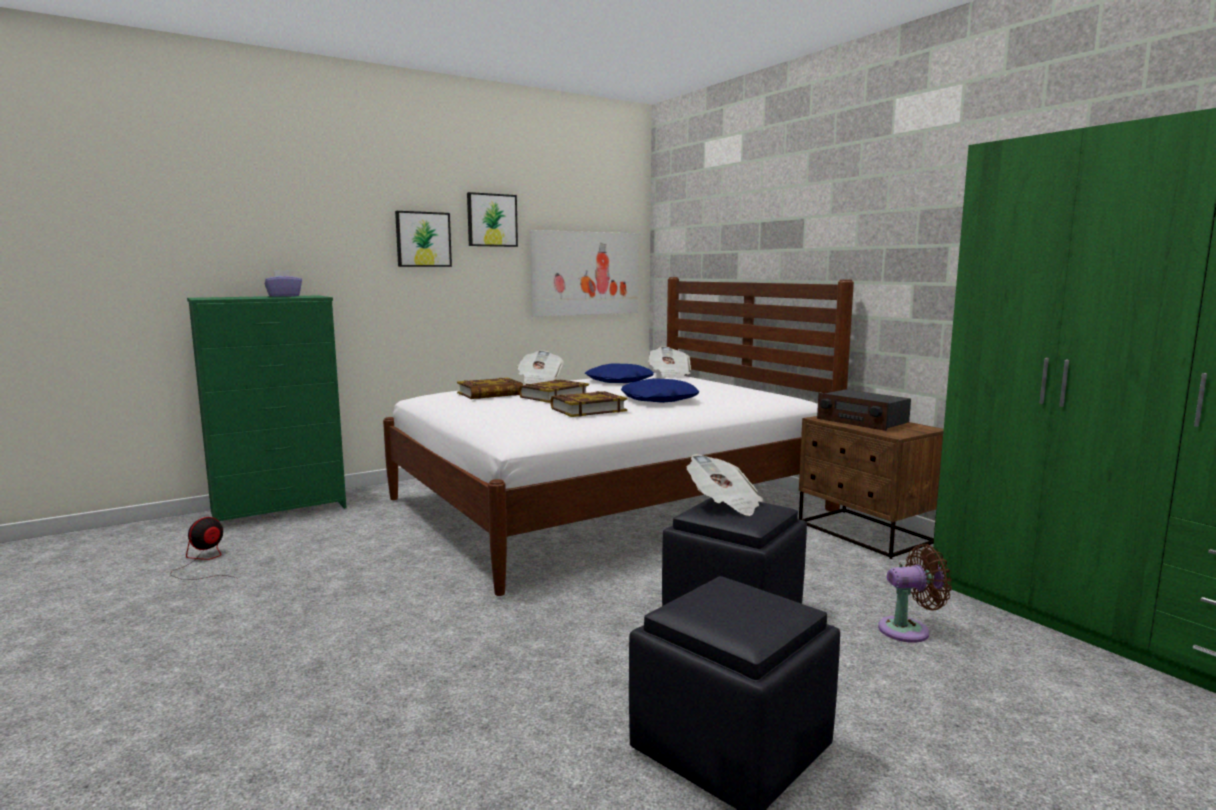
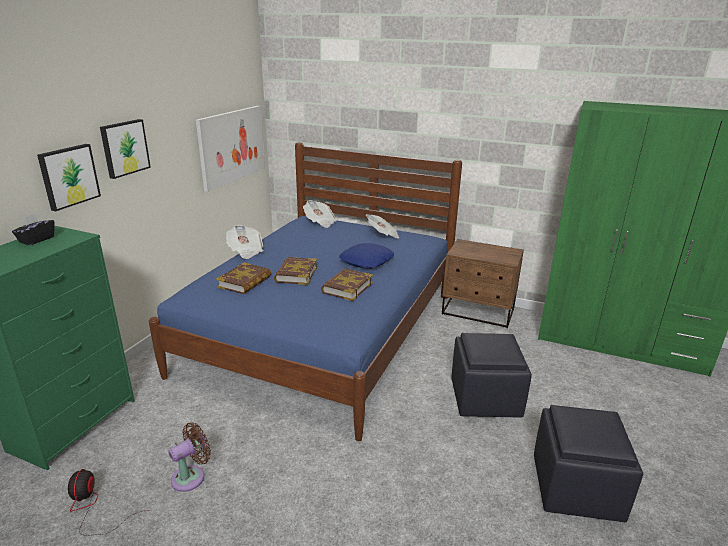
camera: 35 degrees left, 15 degrees up
purple tissue box [264,270,302,297] -> black tissue box [12,213,54,245]
white bed [383,277,854,596] -> blue bed [149,142,462,441]
picture [467,192,518,247] -> picture moved to [37,144,101,211]
blue pillow [585,363,654,383] -> none
newspaper [687,454,763,516] -> newspaper moved to [366,214,400,239]
radio [817,389,911,431] -> none
brown fan [878,544,952,643] -> brown fan moved to [168,422,211,492]

